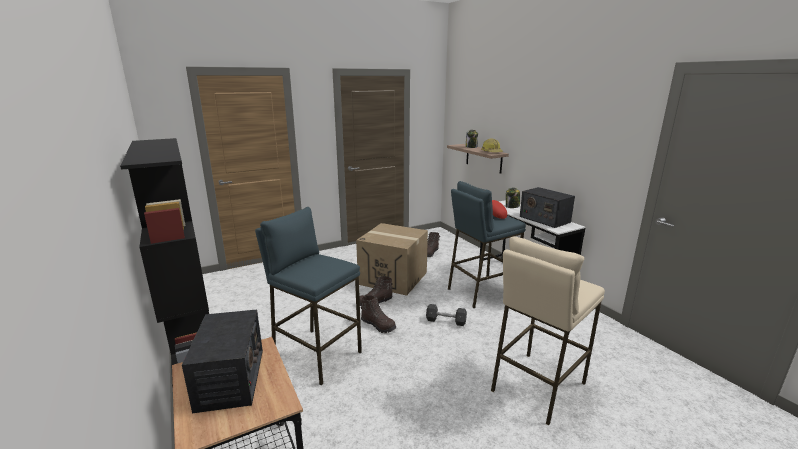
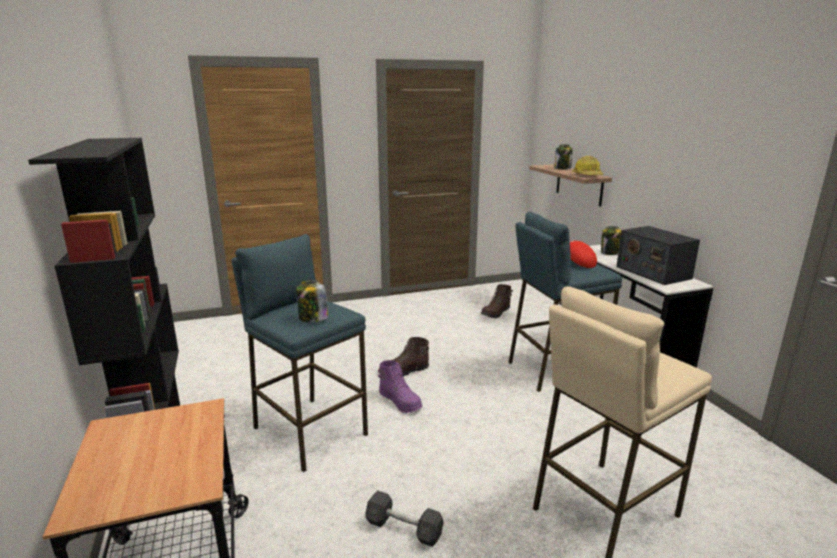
camera: 10 degrees right, 0 degrees up
radio [182,309,263,413] -> none
cardboard box [356,223,428,296] -> none
brown boot [360,295,396,333] -> purple boot [378,360,422,413]
grey dumbbell [426,304,467,326] -> grey dumbbell moved to [365,490,444,547]
none -> jar [296,280,328,322]

